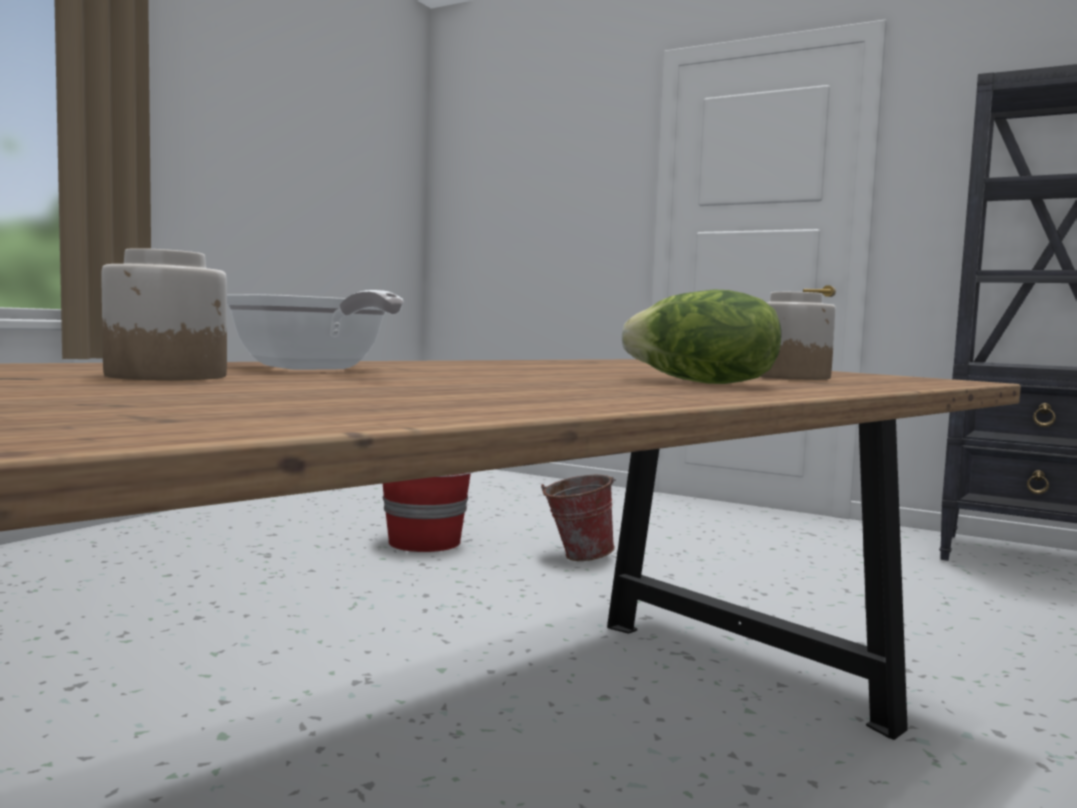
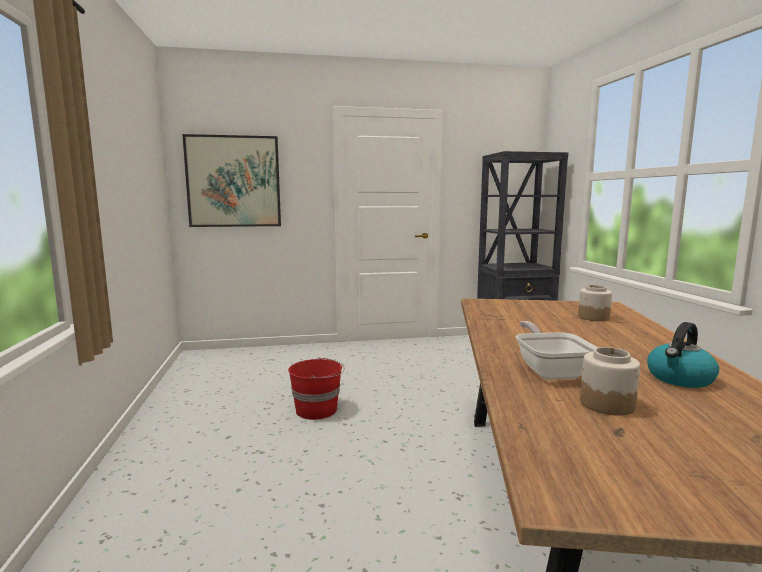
camera: 40 degrees left, 5 degrees up
frying pan [227,290,404,370] -> frying pan turned 105 degrees counterclockwise [516,321,598,380]
bucket [541,475,616,561] -> none
lettuce [622,290,781,384] -> none
none -> picture [182,134,281,227]
none -> kettle [647,322,719,388]

